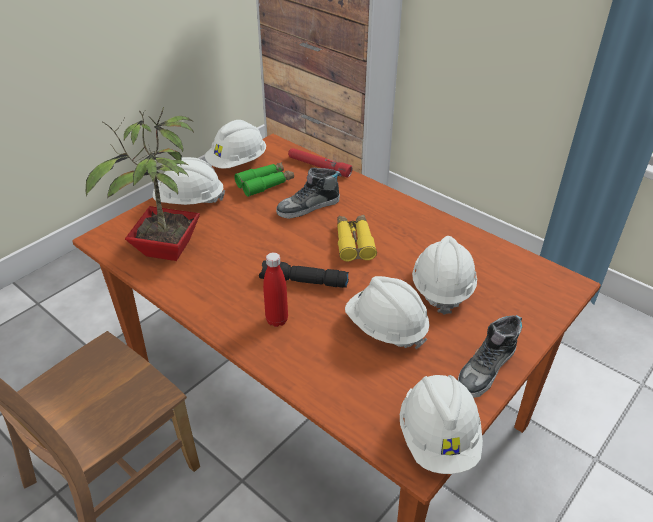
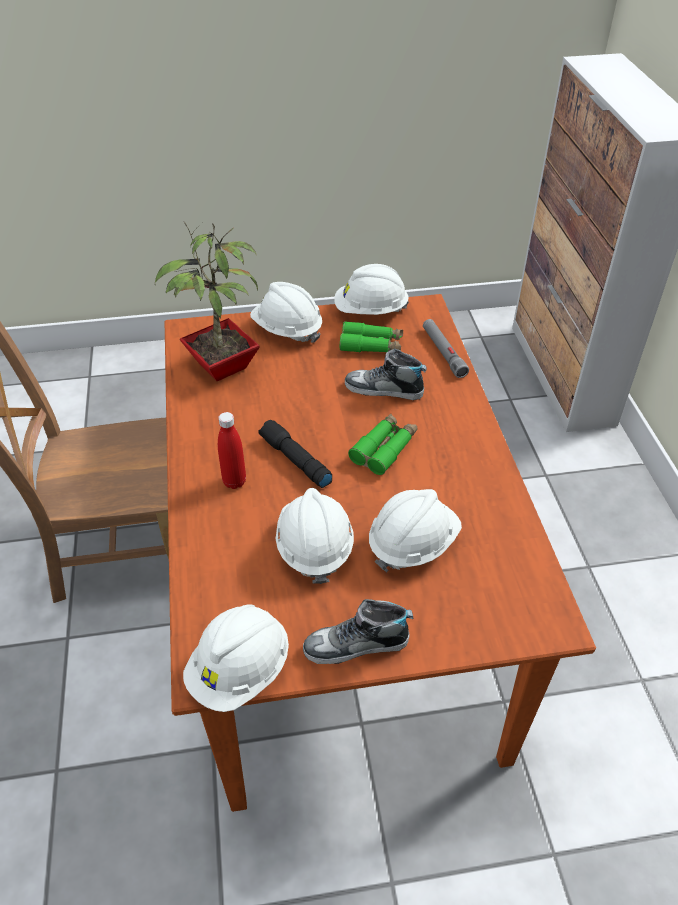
camera: 40 degrees right, 5 degrees up
red flashlight [288,148,352,178] -> grey flashlight [423,319,469,378]
yellow binoculars [337,215,377,261] -> green binoculars [348,414,418,475]

